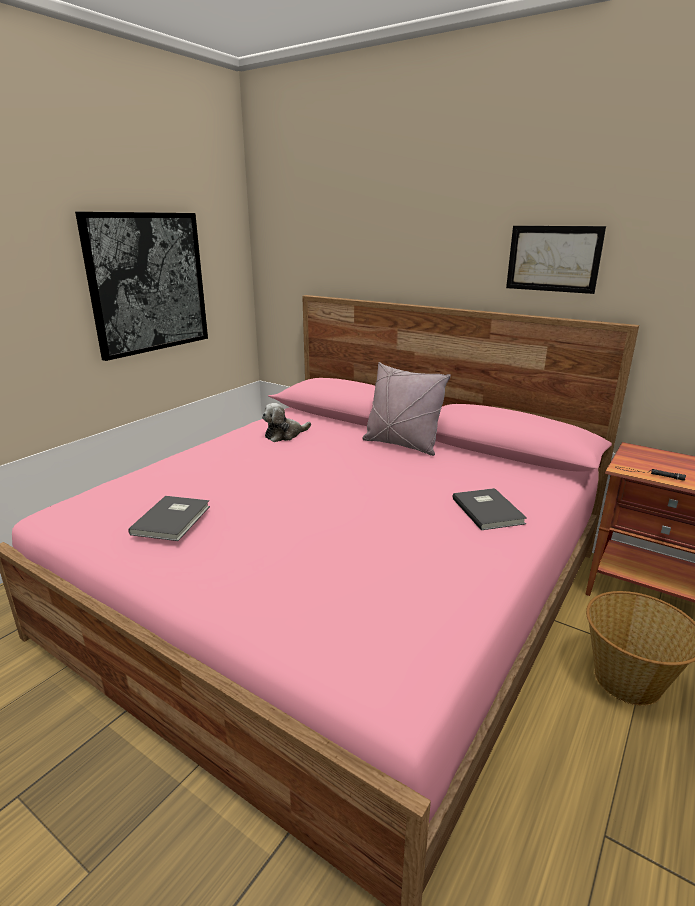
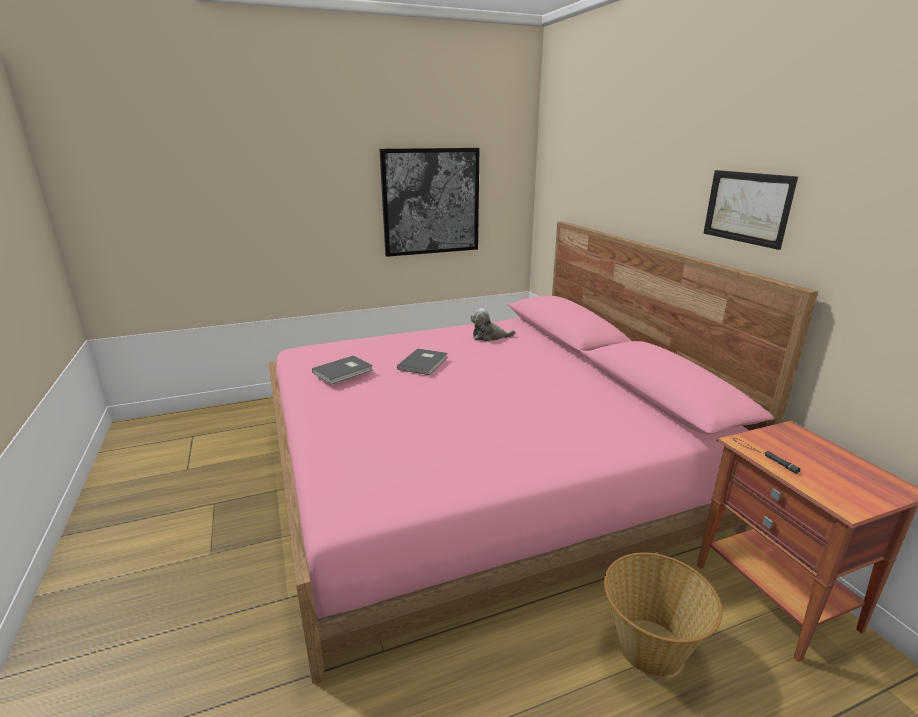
camera: 35 degrees right, 0 degrees up
purple pillow [362,362,451,456] -> none
grey book [452,488,527,530] -> grey book moved to [397,348,447,375]

